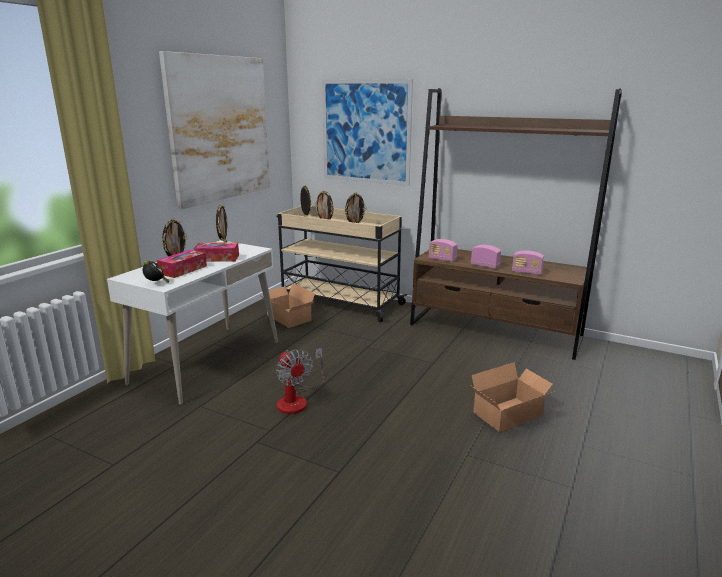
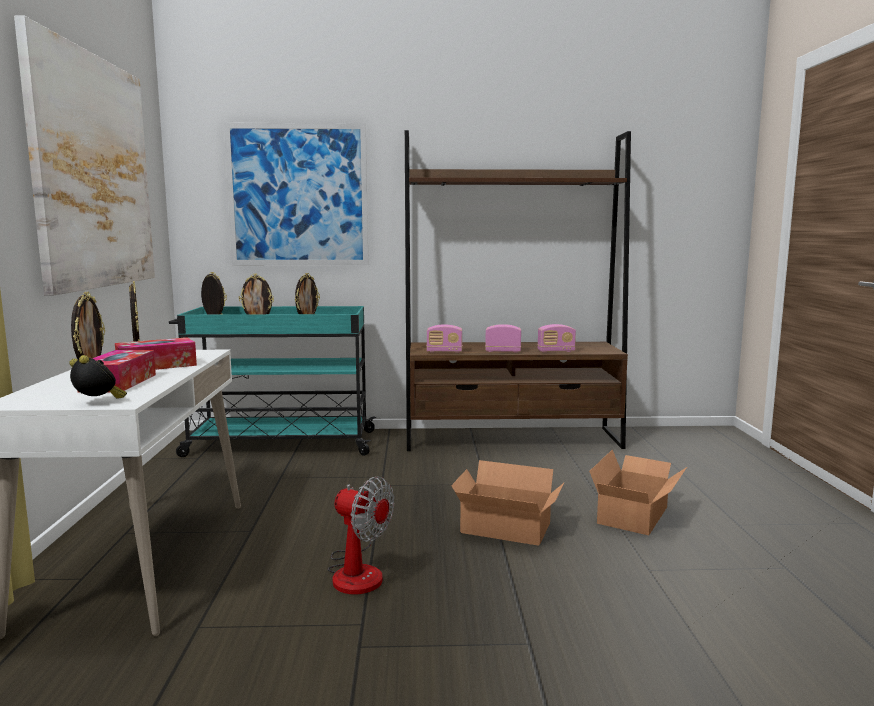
camera: 30 degrees left, 10 degrees down
cardboard box [258,283,315,328] -> cardboard box moved to [451,460,564,546]
beige cart [277,206,407,322] -> turquoise cart [169,306,376,457]

